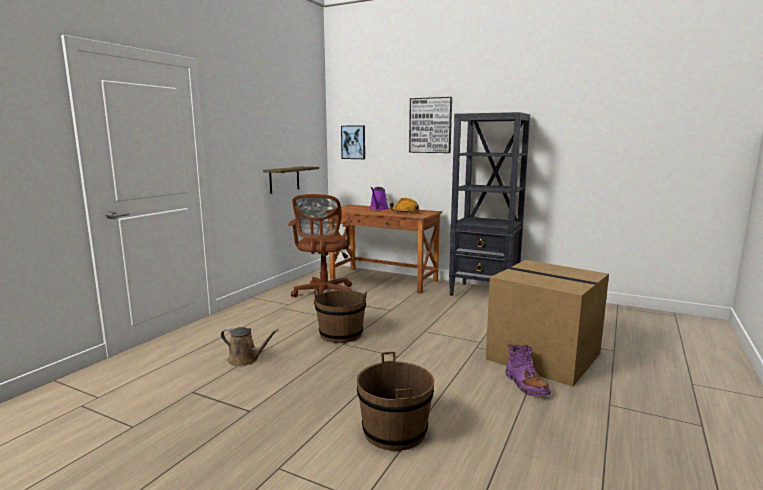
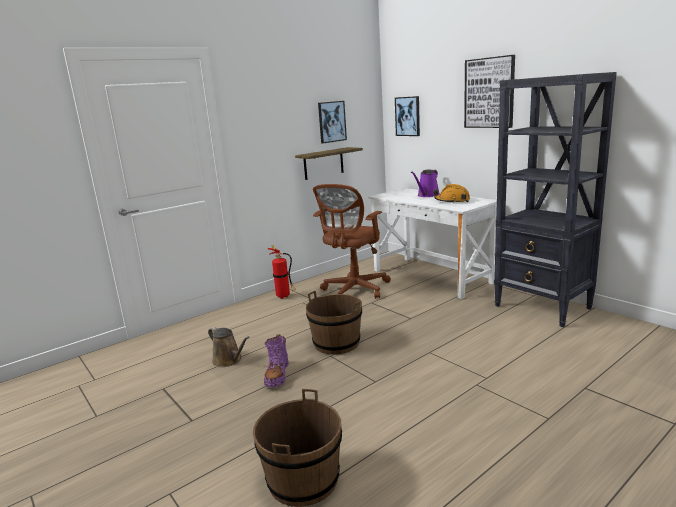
camera: 25 degrees right, 5 degrees up
brown desk [329,205,442,294] -> white desk [368,188,497,299]
cardboard box [486,260,609,387] -> none
purple boot [505,344,551,396] -> purple boot moved to [264,334,289,387]
none -> fire extinguisher [268,245,296,299]
none -> picture [318,101,347,143]

